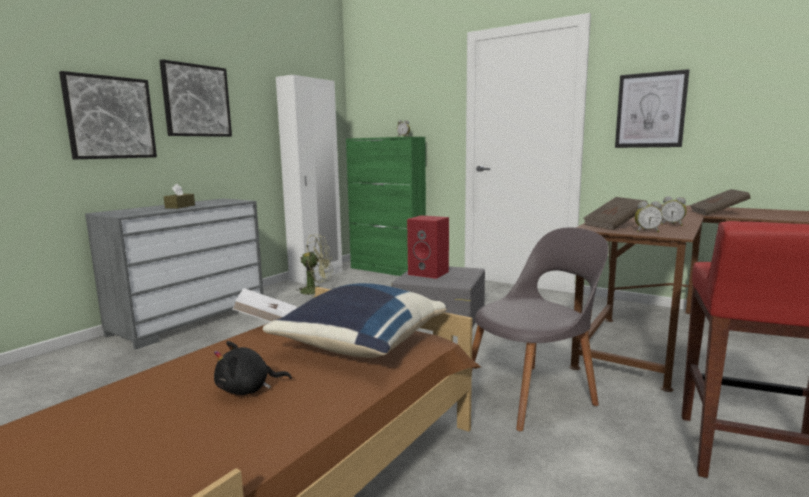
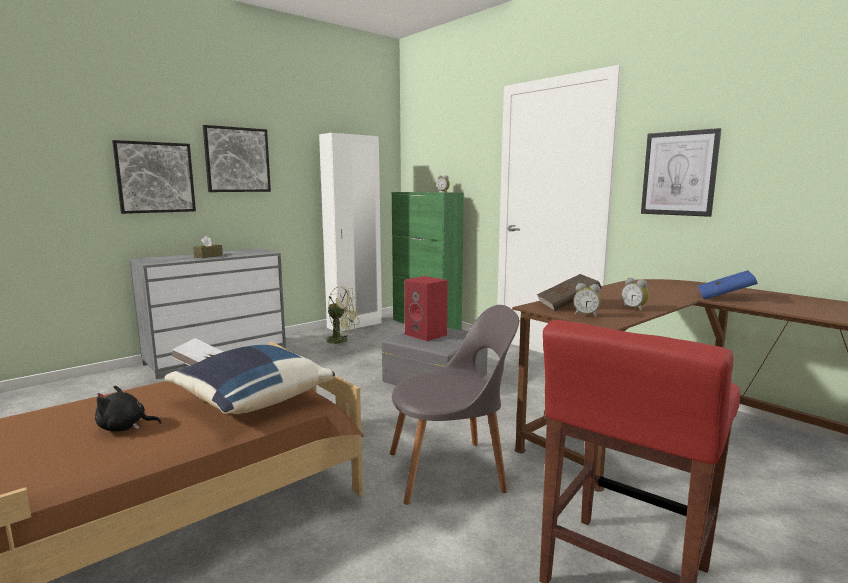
camera: 15 degrees right, 0 degrees up
brown book [690,189,751,216] -> blue book [698,270,758,300]

